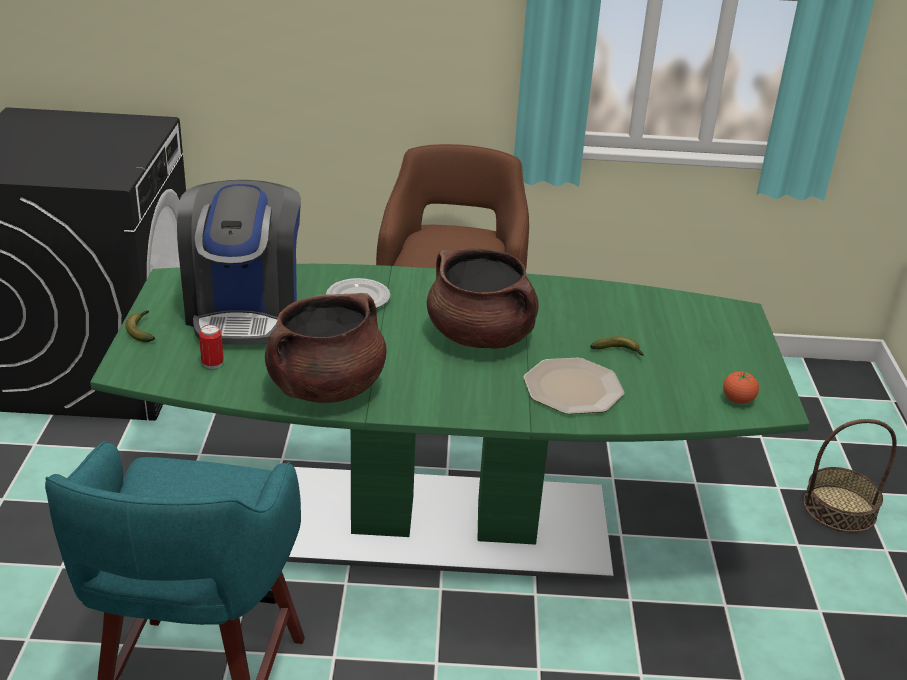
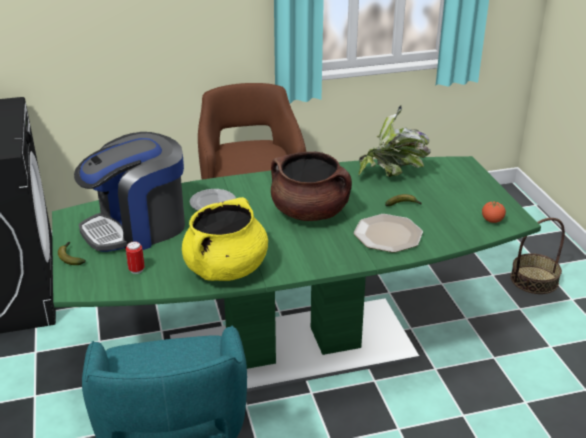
camera: 15 degrees left, 0 degrees up
coffee machine [177,180,301,345] -> coffee machine turned 75 degrees clockwise [74,132,185,252]
brown cooking pot [265,293,386,403] -> yellow cooking pot [182,197,268,281]
none -> potted plant [358,106,431,177]

